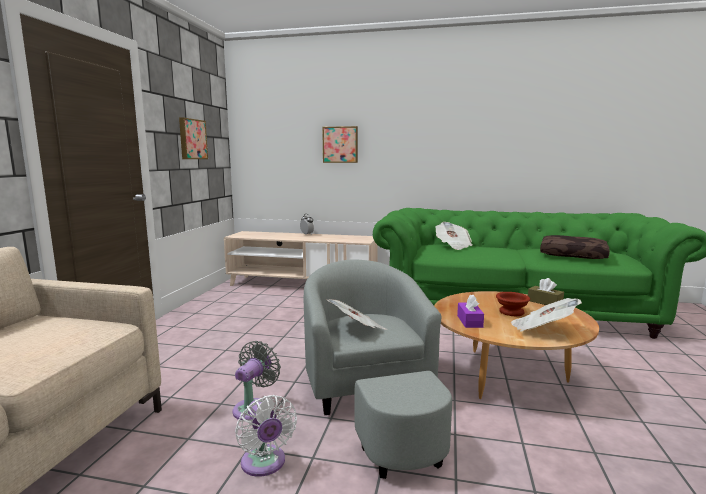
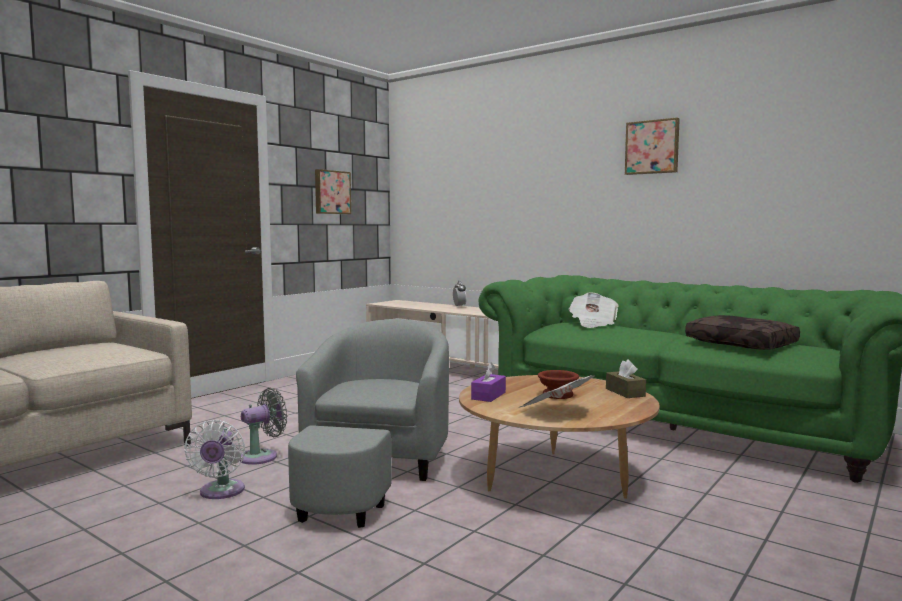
camera: 25 degrees right, 5 degrees down
picture [322,126,358,163] -> picture moved to [625,118,680,175]
newspaper [325,299,388,330] -> none

